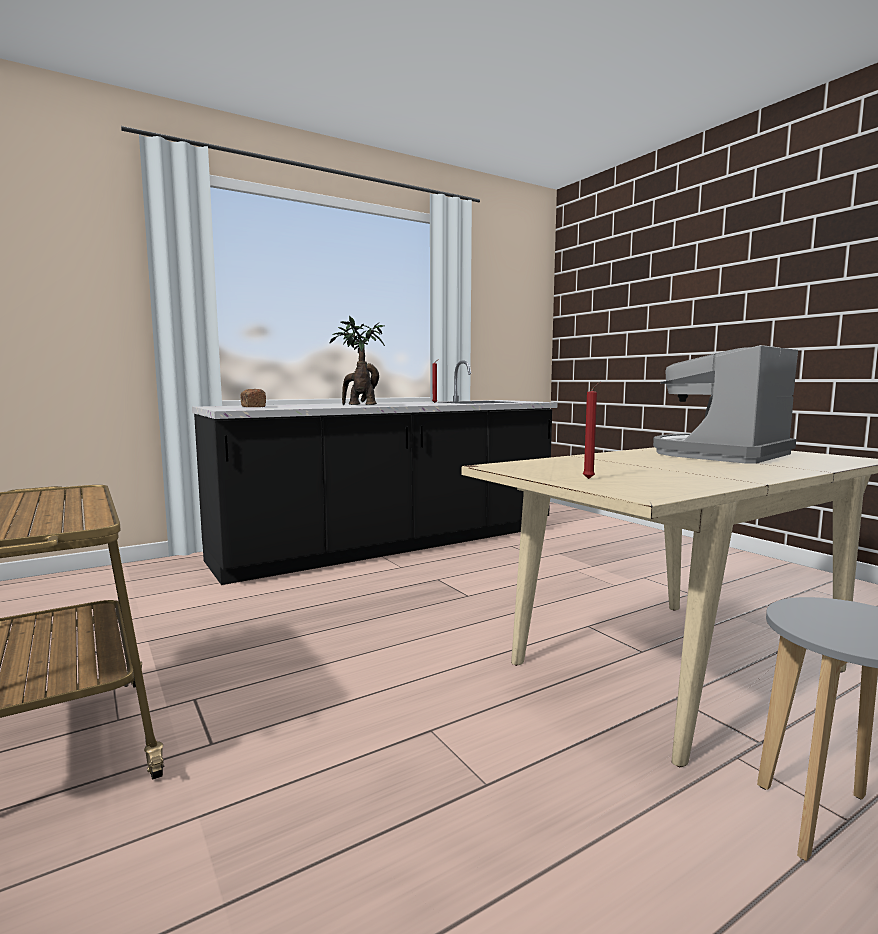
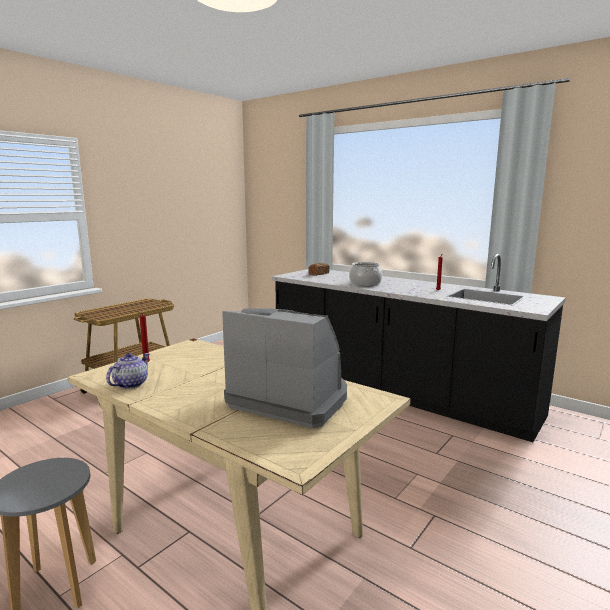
camera: 70 degrees right, 5 degrees up
potted plant [329,316,385,405] -> cooking pot [349,262,382,286]
none -> teapot [106,353,150,389]

